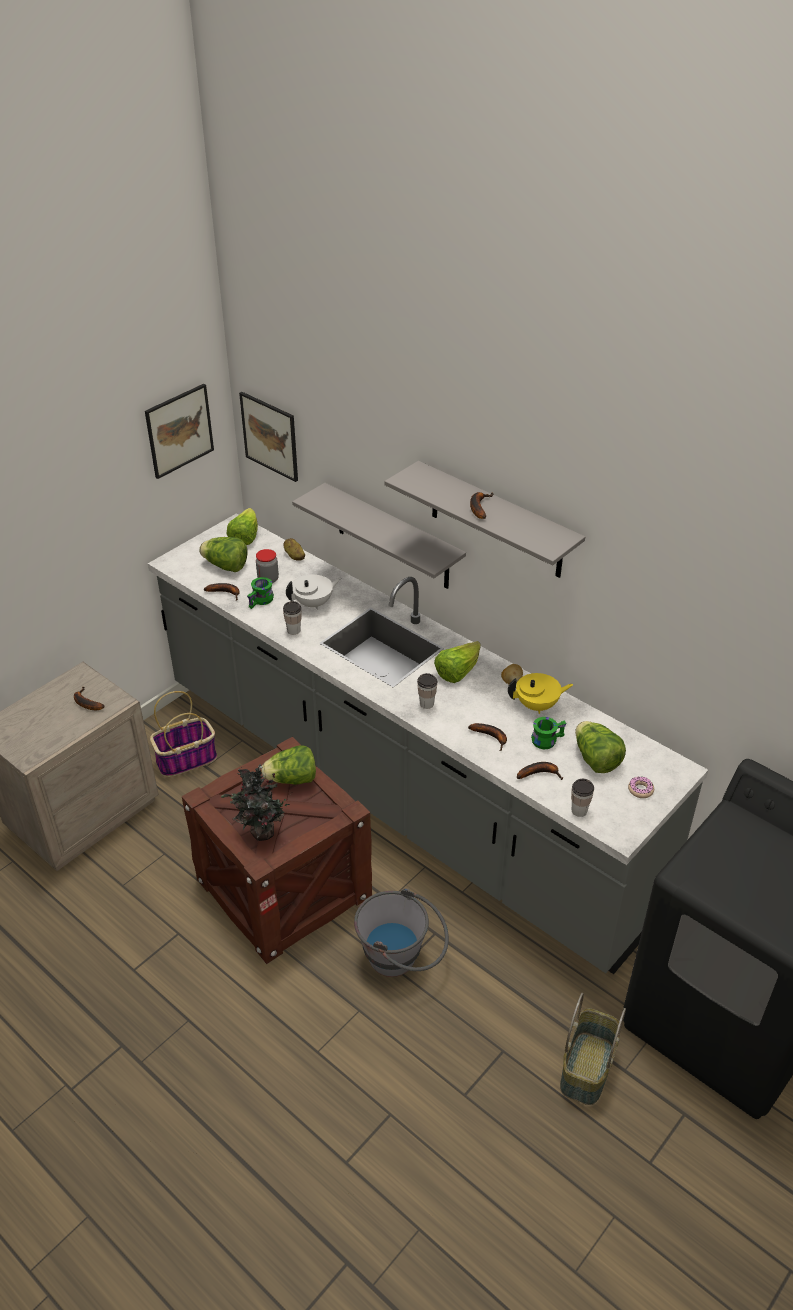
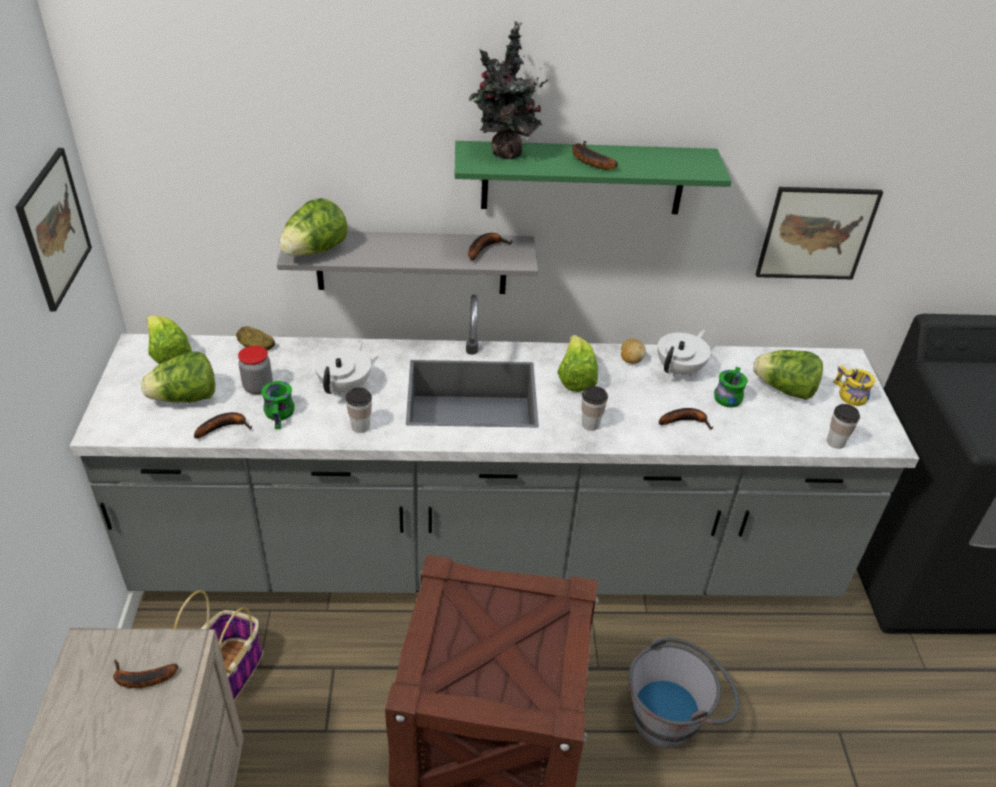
camera: 45 degrees left, 0 degrees up
potted plant [221,764,293,841] -> potted plant moved to [469,21,548,159]
picture [239,392,298,482] -> picture moved to [755,187,883,279]
lettuce [261,745,316,785] -> lettuce moved to [279,198,347,256]
grey shelf [385,461,585,578] -> green shelf [454,141,731,214]
yellow teapot [508,673,573,714] -> white teapot [657,330,711,376]
banana [517,762,563,780] -> banana moved to [468,233,513,260]
basket [560,993,626,1105] -> none
donut [628,777,654,798] -> yellow mug [833,366,875,406]

